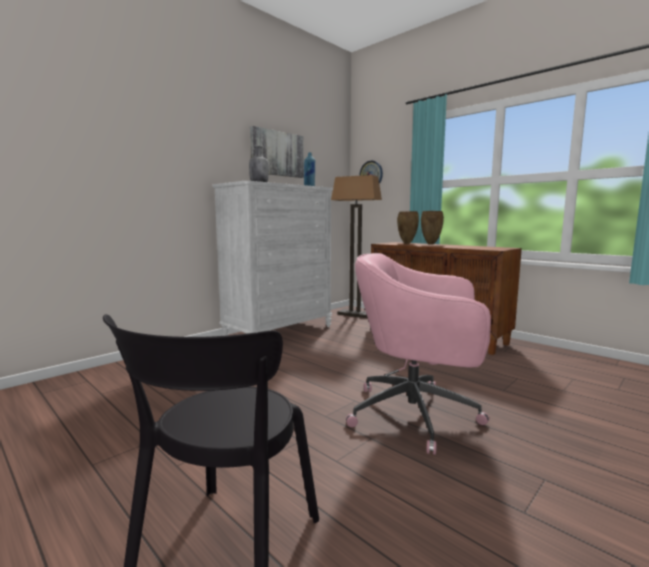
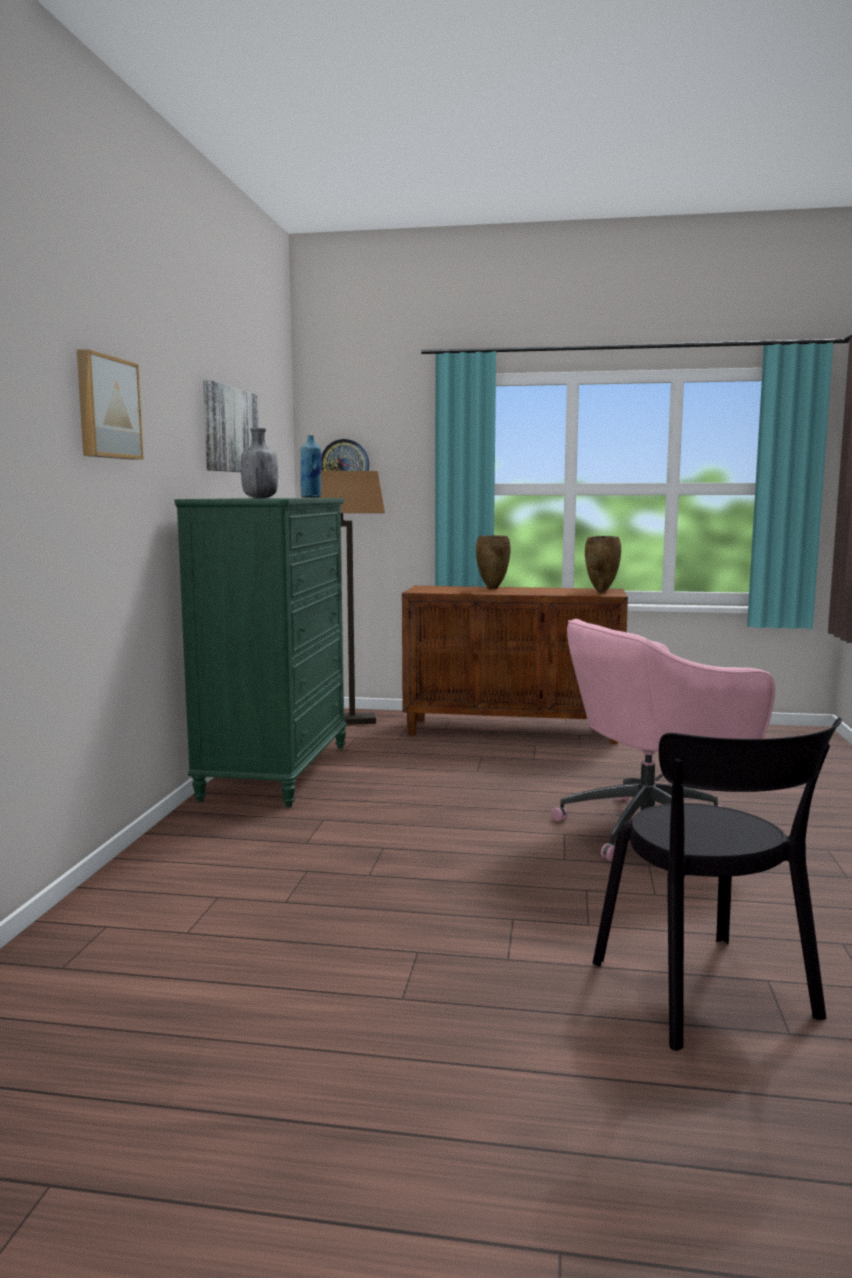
camera: 35 degrees left, 0 degrees up
white dresser [212,181,333,336] -> green dresser [175,498,347,807]
brown vase [397,211,419,244] -> brown vase moved to [585,536,621,592]
none -> picture [77,349,143,460]

